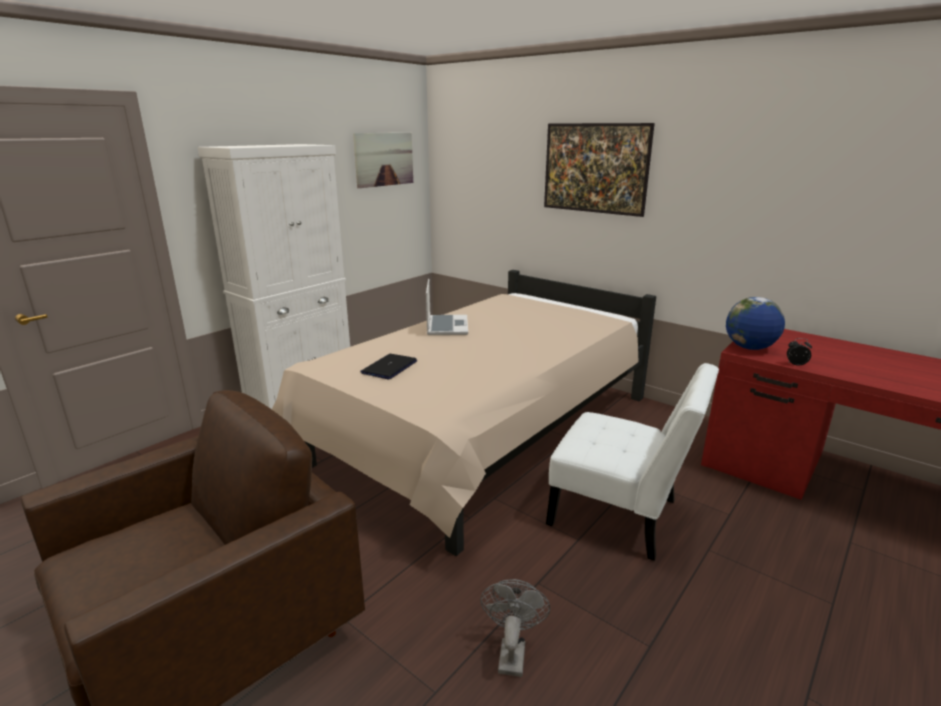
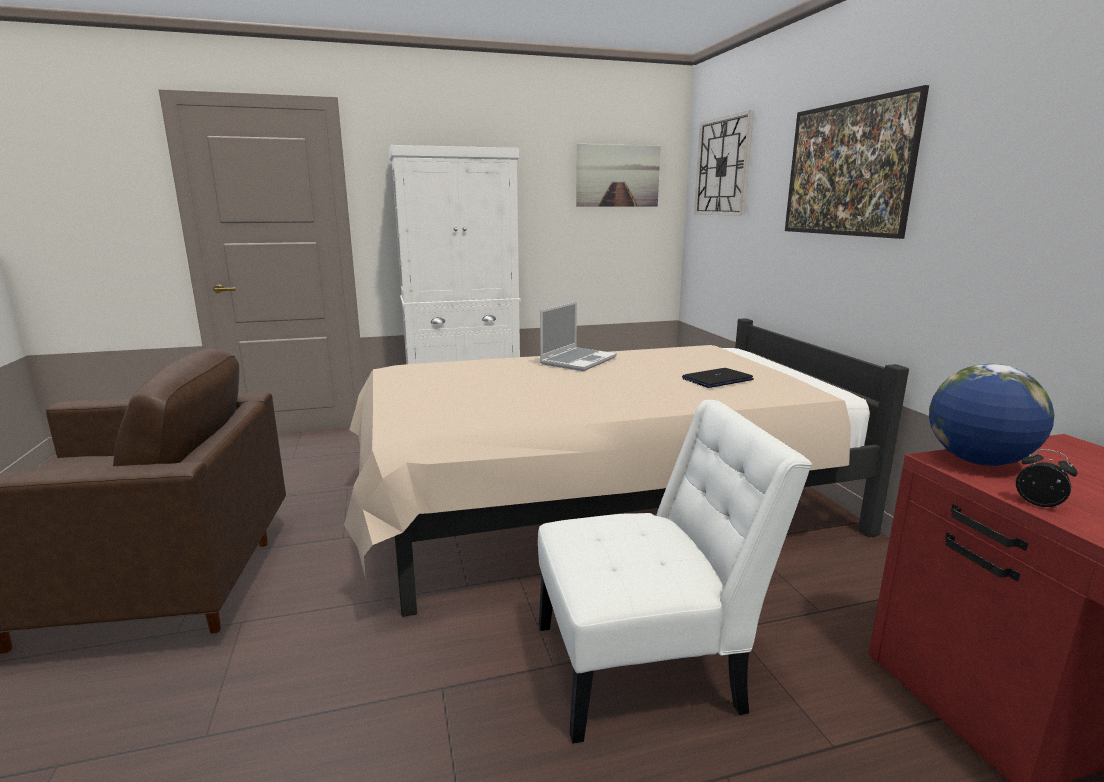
camera: 35 degrees right, 5 degrees down
laptop [360,354,417,379] -> laptop moved to [682,368,754,388]
grey fan [480,579,550,677] -> none
white chair [546,363,719,561] -> white chair turned 75 degrees counterclockwise [538,400,812,744]
none -> wall clock [694,110,754,216]

